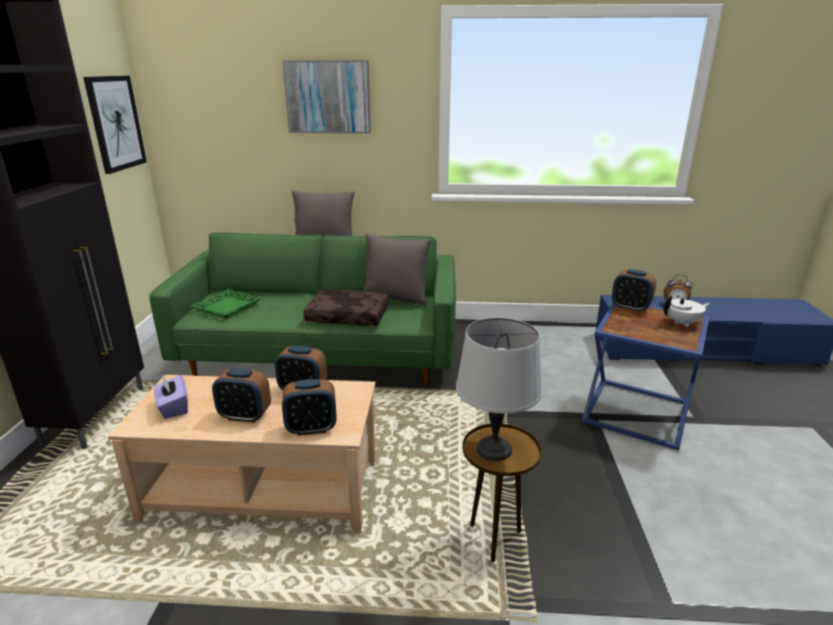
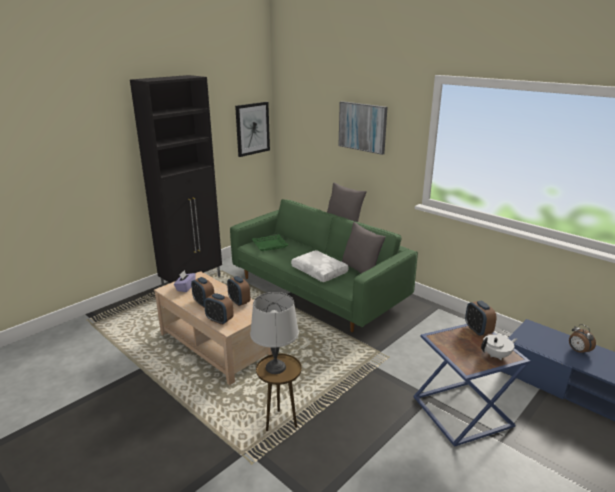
camera: 40 degrees right, 0 degrees up
brown pillow [303,289,389,326] -> white pillow [291,250,348,282]
white teapot [663,296,710,327] -> white teapot turned 45 degrees counterclockwise [481,335,517,360]

